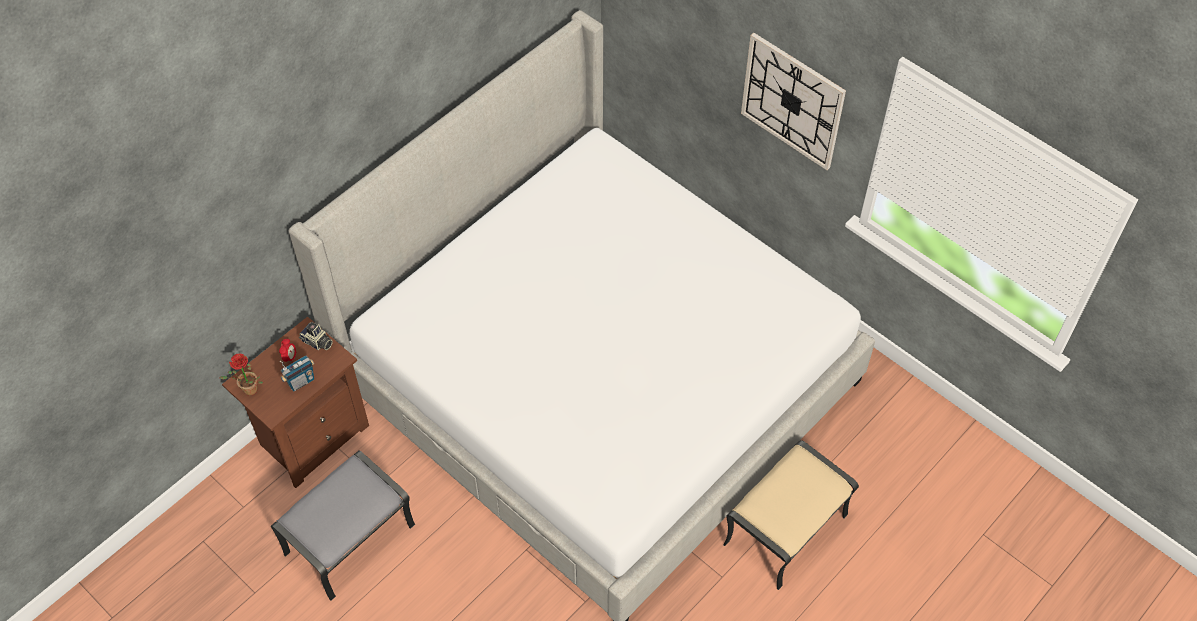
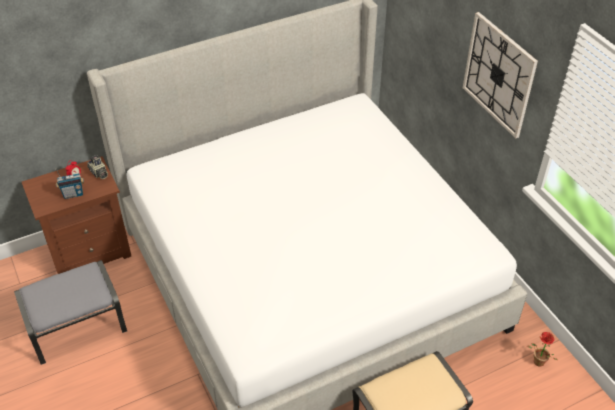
camera: 20 degrees right, 10 degrees down
potted plant [220,353,263,396] -> potted plant moved to [527,332,557,367]

